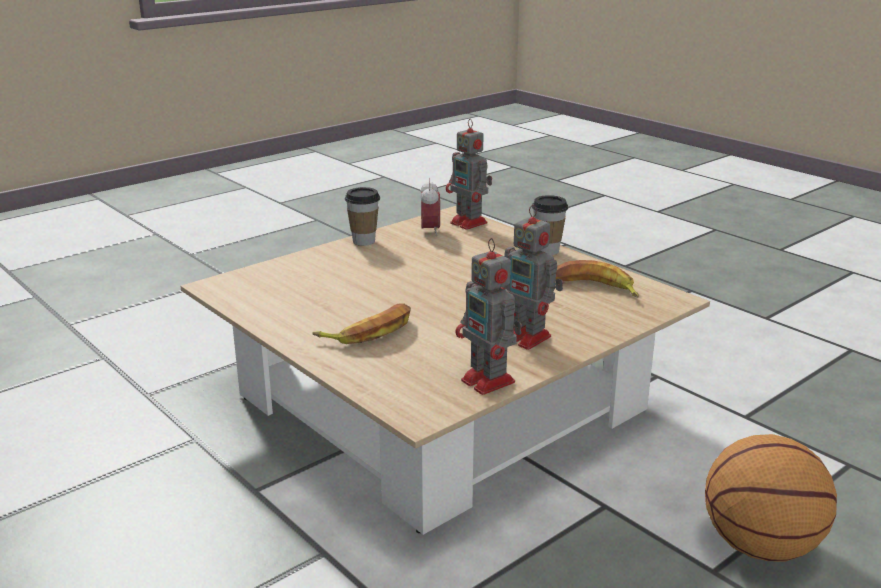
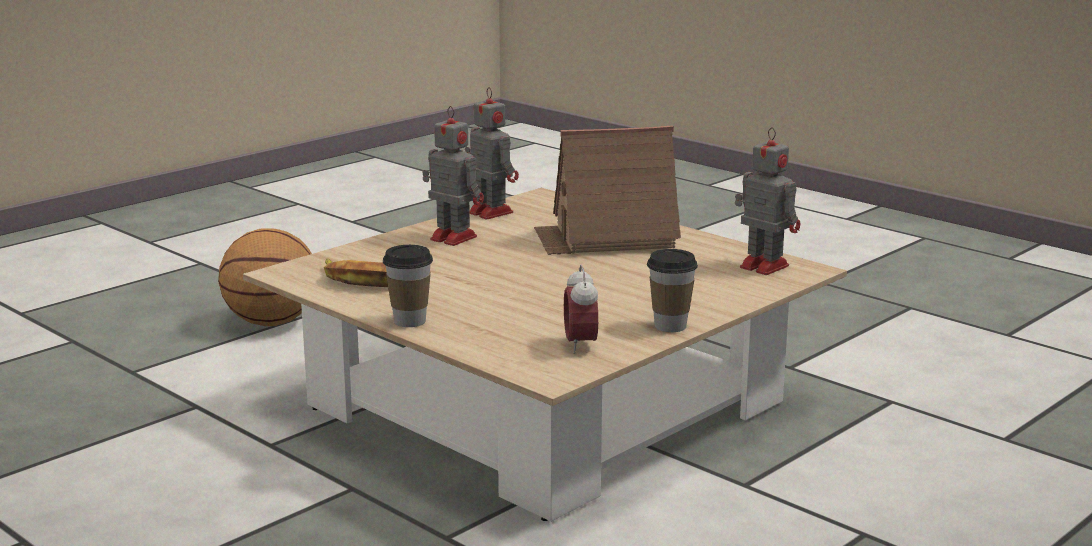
camera: 175 degrees right, 5 degrees down
banana [312,304,411,344] -> toy house [534,125,681,255]
toy robot [446,119,492,230] -> toy robot moved to [735,127,800,275]

